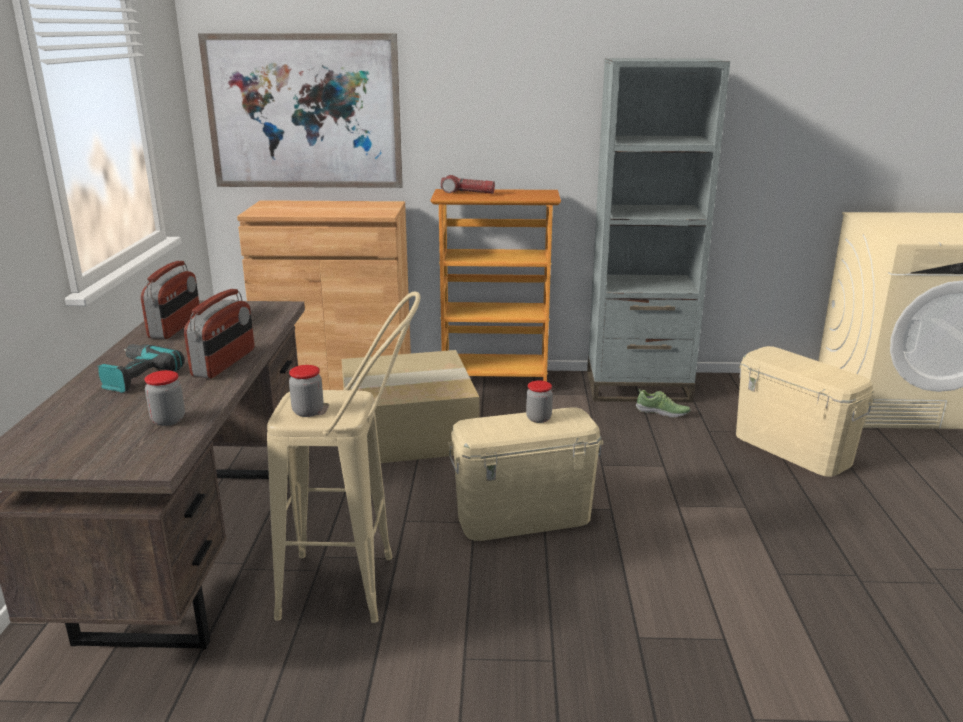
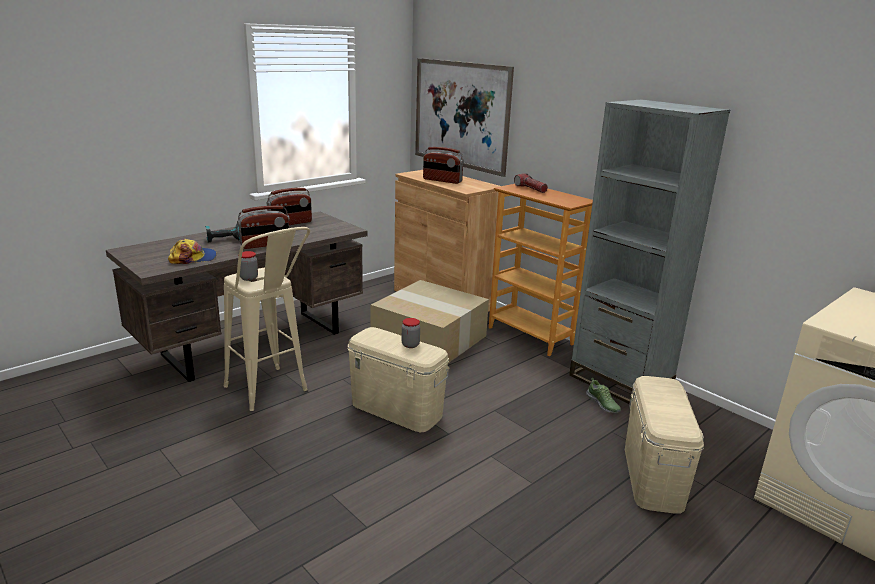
camera: 45 degrees right, 0 degrees up
jar [144,370,185,426] -> cap [168,239,216,264]
none -> radio [423,147,464,184]

